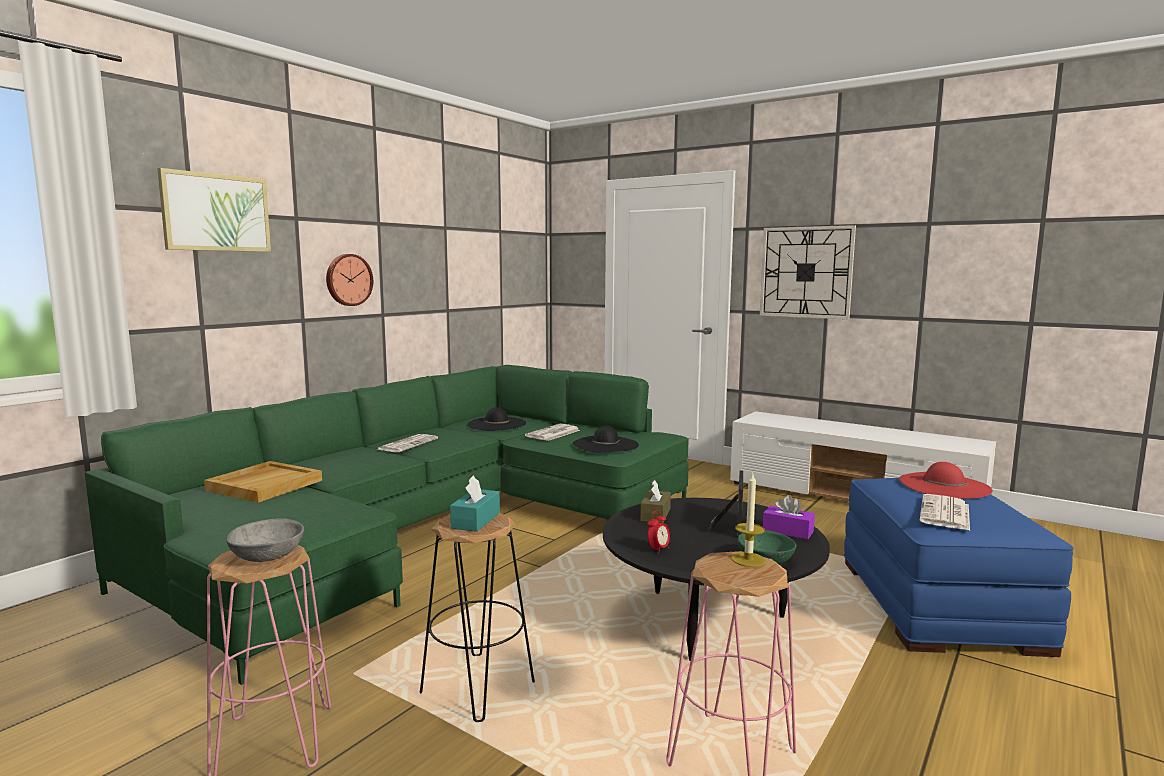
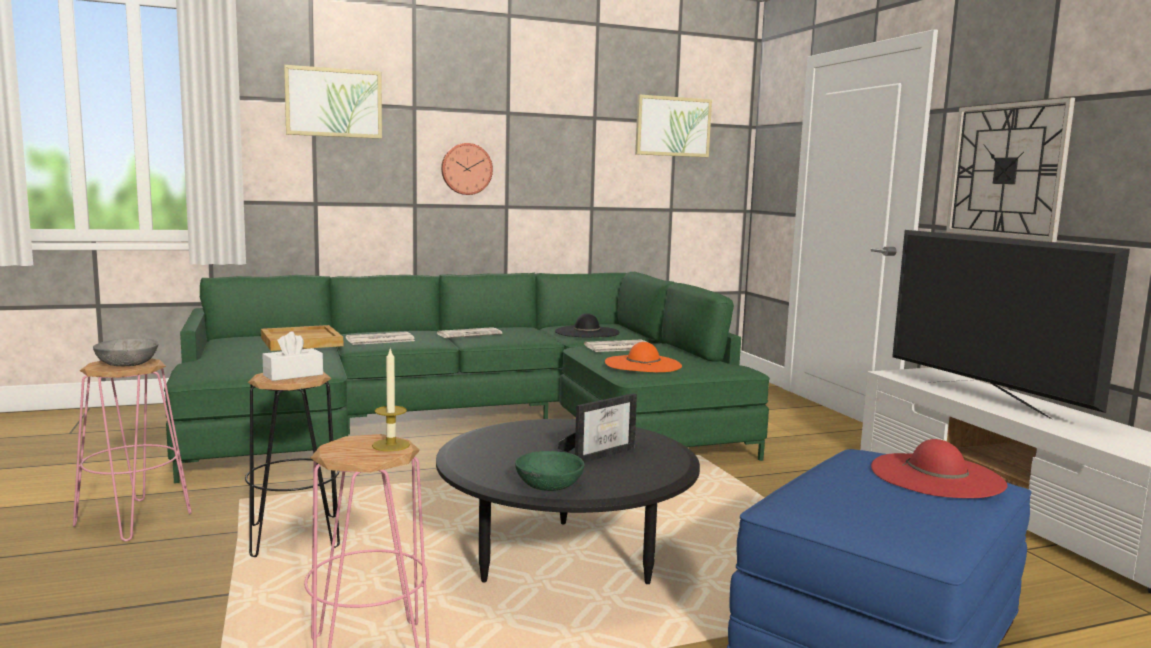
camera: 35 degrees right, 0 degrees up
turquoise tissue box [450,476,500,532] -> white tissue box [262,331,323,381]
black hat [573,426,639,453] -> orange hat [605,342,682,372]
brown tissue box [640,480,671,523] -> none
alarm clock [647,511,670,554] -> none
purple tissue box [763,495,815,540] -> none
newspaper [920,494,970,530] -> newspaper moved to [346,332,415,345]
none -> picture [635,94,712,157]
none -> television [892,230,1130,420]

